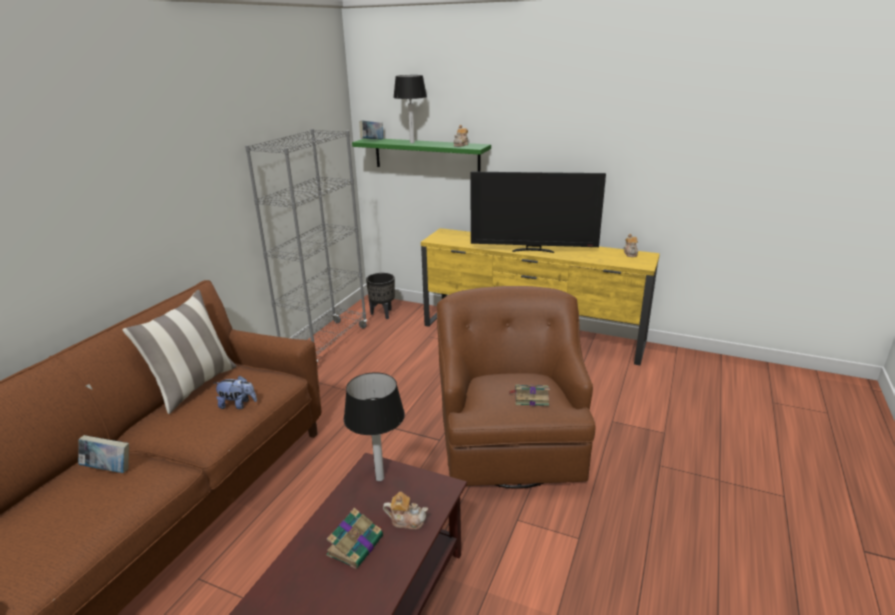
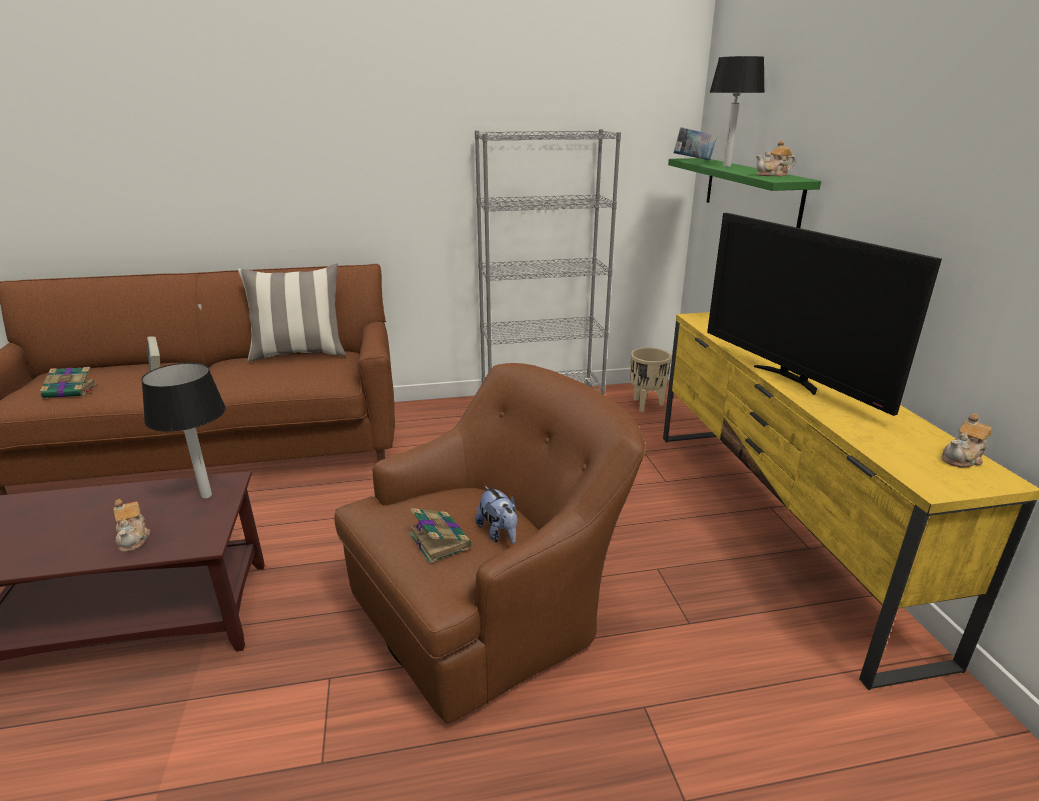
camera: 55 degrees right, 0 degrees up
plush toy [215,375,257,409] -> plush toy moved to [476,486,518,544]
book [326,508,383,569] -> book moved to [40,367,97,398]
black planter [366,273,395,319] -> beige planter [630,347,671,412]

